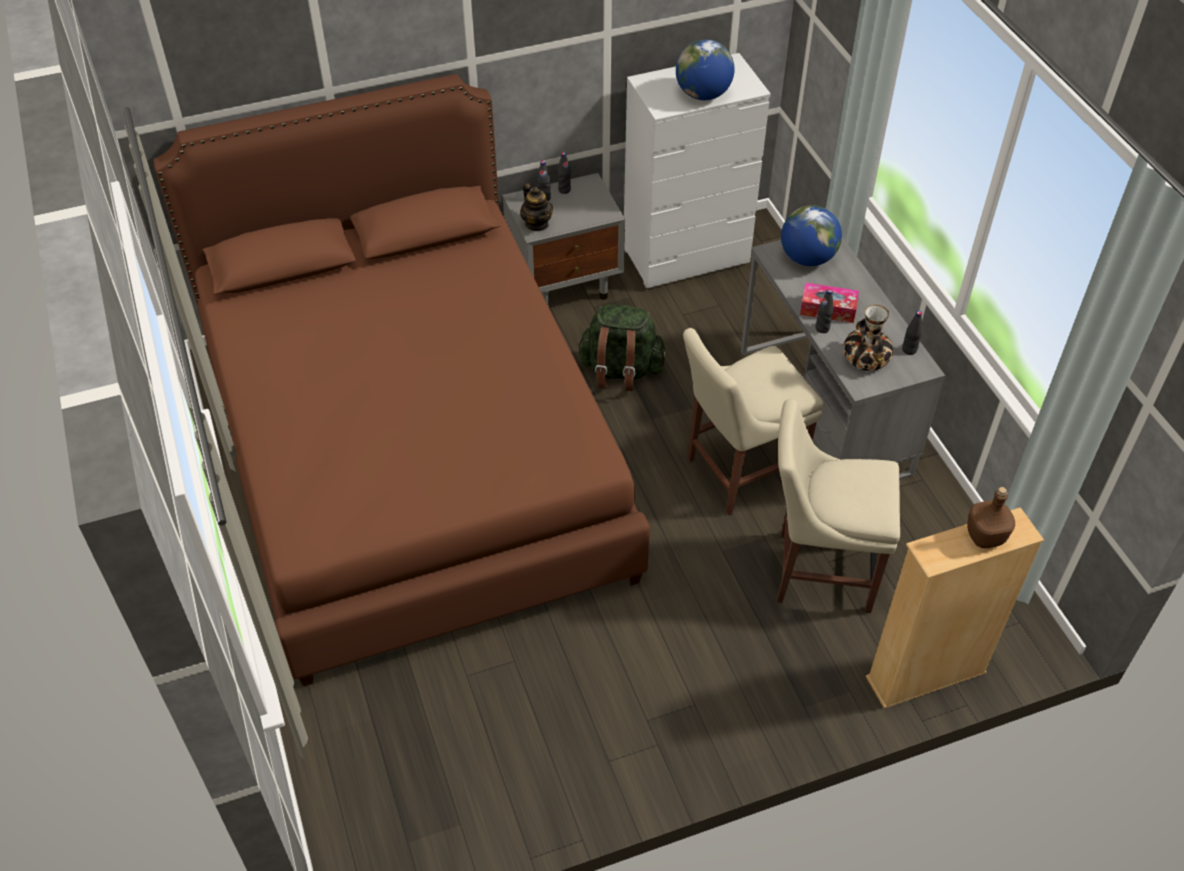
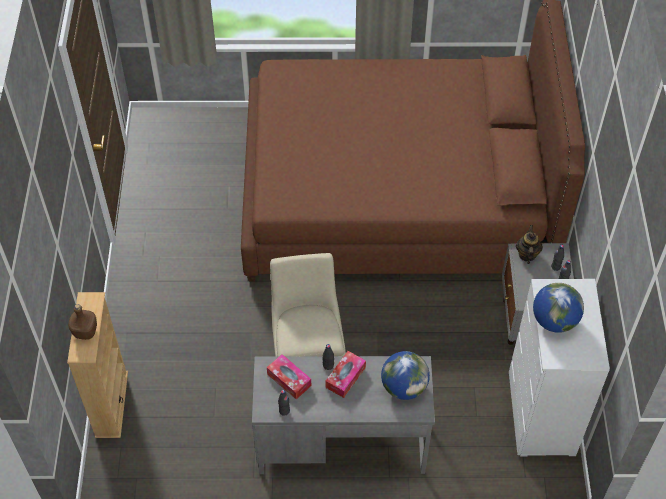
camera: 110 degrees right, 5 degrees up
teapot [520,183,553,231] -> teapot turned 105 degrees clockwise [516,225,543,264]
green backpack [577,305,666,391] -> none
beige chair [777,399,900,613] -> none
vase [843,305,893,371] -> tissue box [267,354,311,399]

